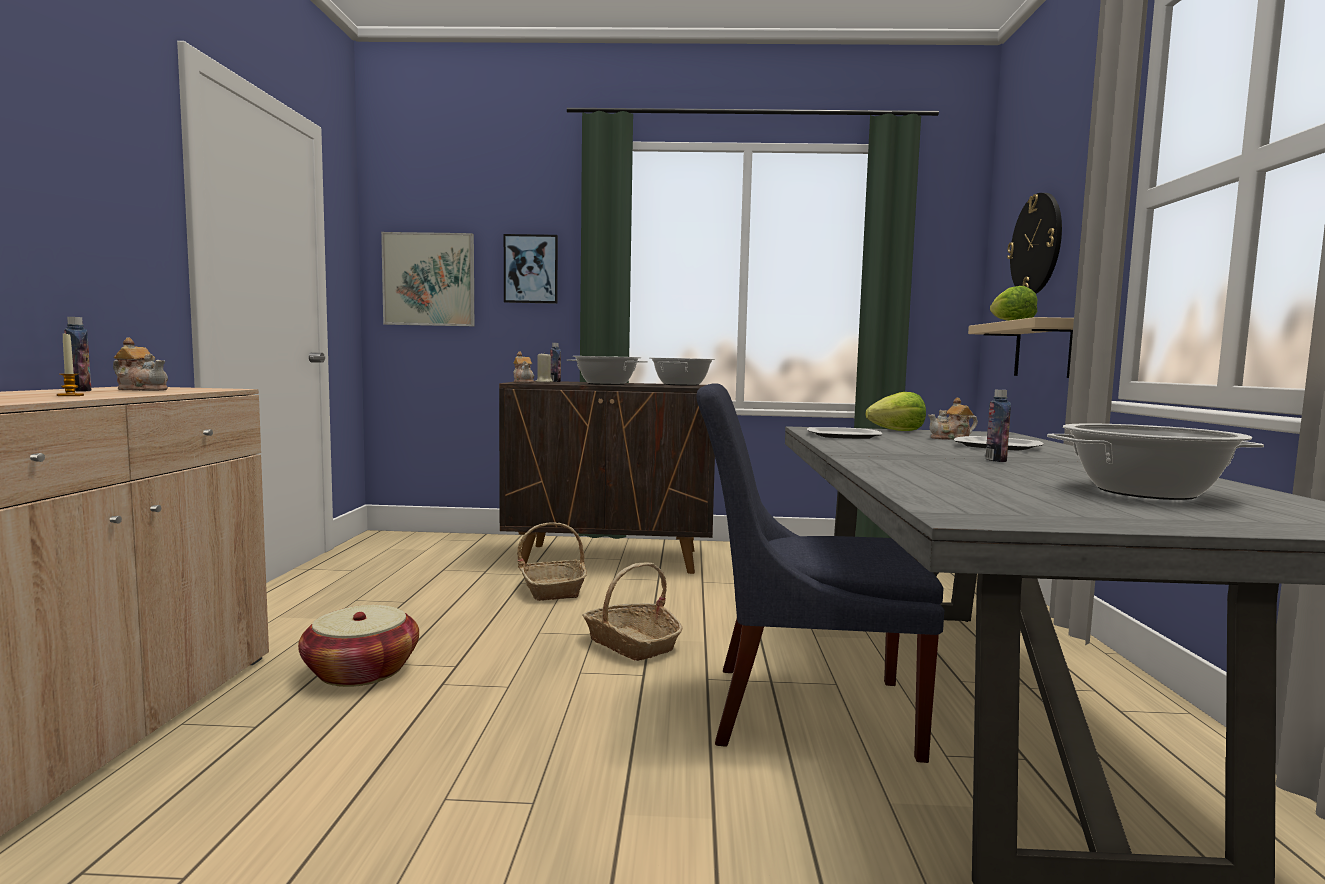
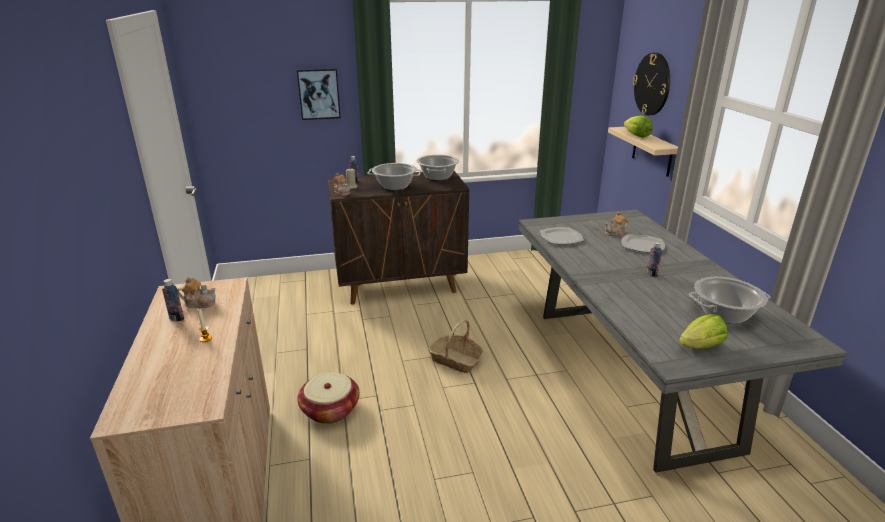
camera: 15 degrees left, 20 degrees up
picture [381,232,474,326] -> none
basket [517,522,587,601] -> none
blue chair [696,383,944,763] -> none
lettuce [865,392,926,431] -> lettuce moved to [679,314,728,348]

